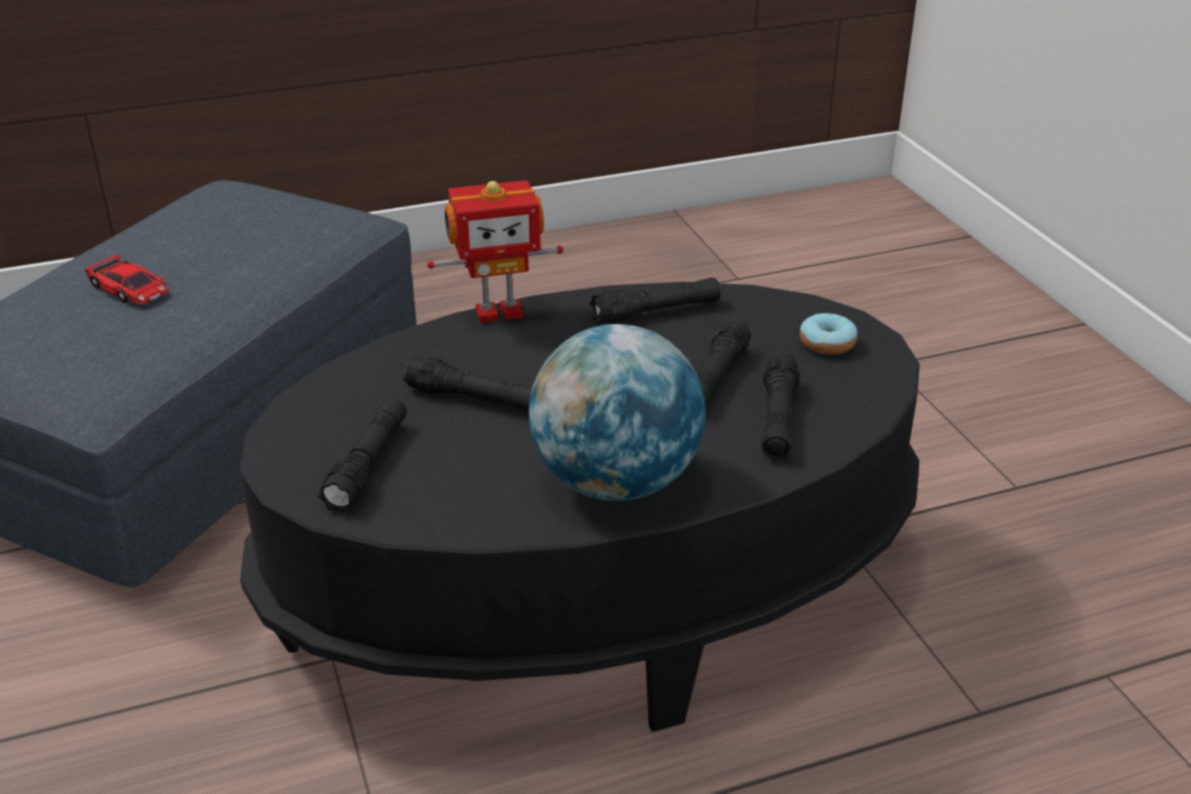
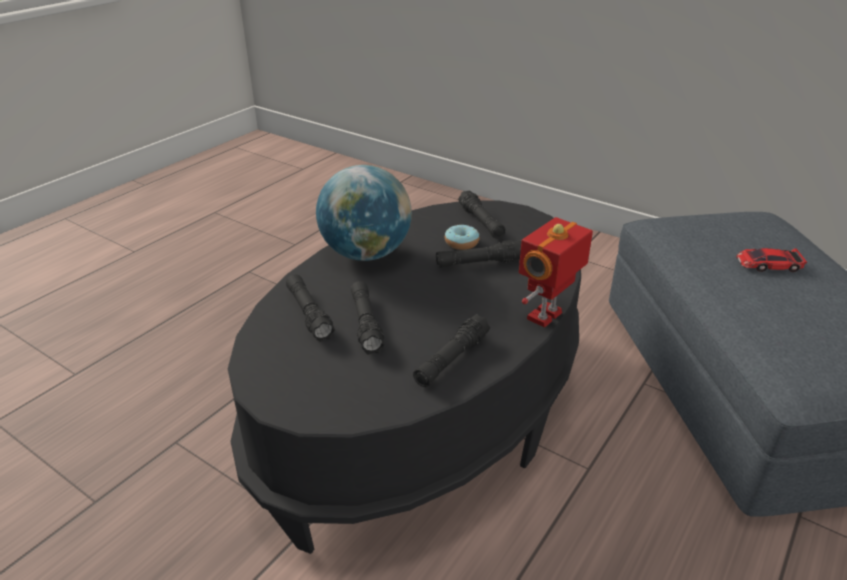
camera: 145 degrees right, 0 degrees up
donut [800,313,857,355] -> donut moved to [445,225,479,250]

